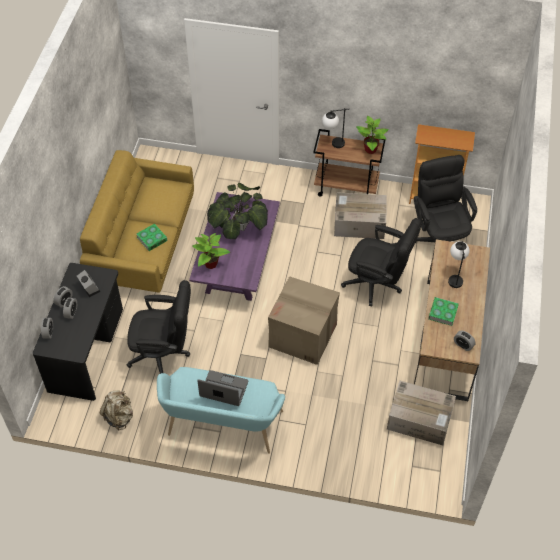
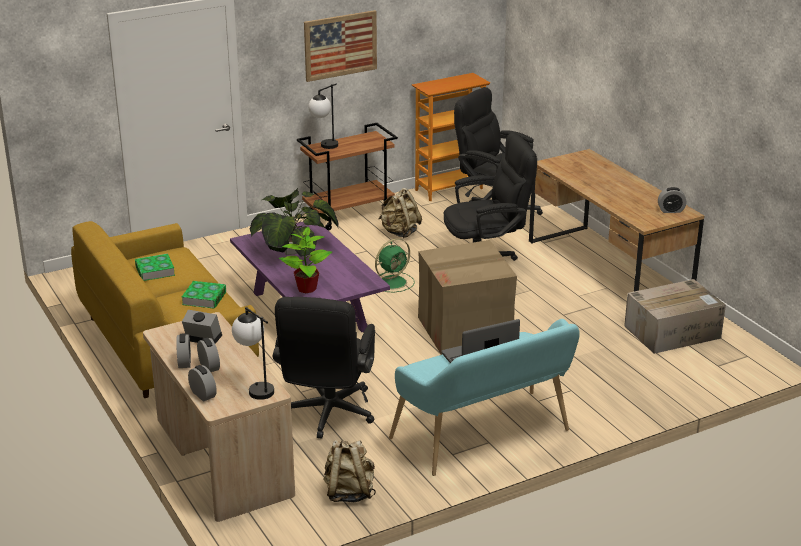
camera: 40 degrees left, 25 degrees down
black desk [33,263,123,401] -> beige desk [143,312,295,522]
black office chair [127,280,191,373] -> black office chair turned 135 degrees clockwise [273,297,375,439]
cardboard box [334,192,387,239] -> beige backpack [378,188,422,238]
potted plant [356,116,389,154] -> none
book [428,297,459,326] -> book moved to [135,254,175,281]
table lamp [448,241,470,288] -> table lamp moved to [232,307,274,400]
none -> picture [304,10,377,82]
none -> green fan [375,238,415,292]

